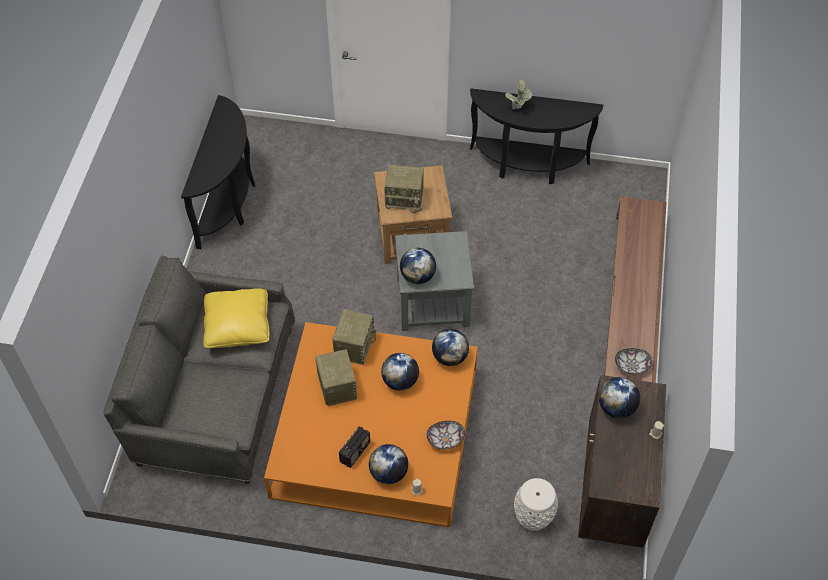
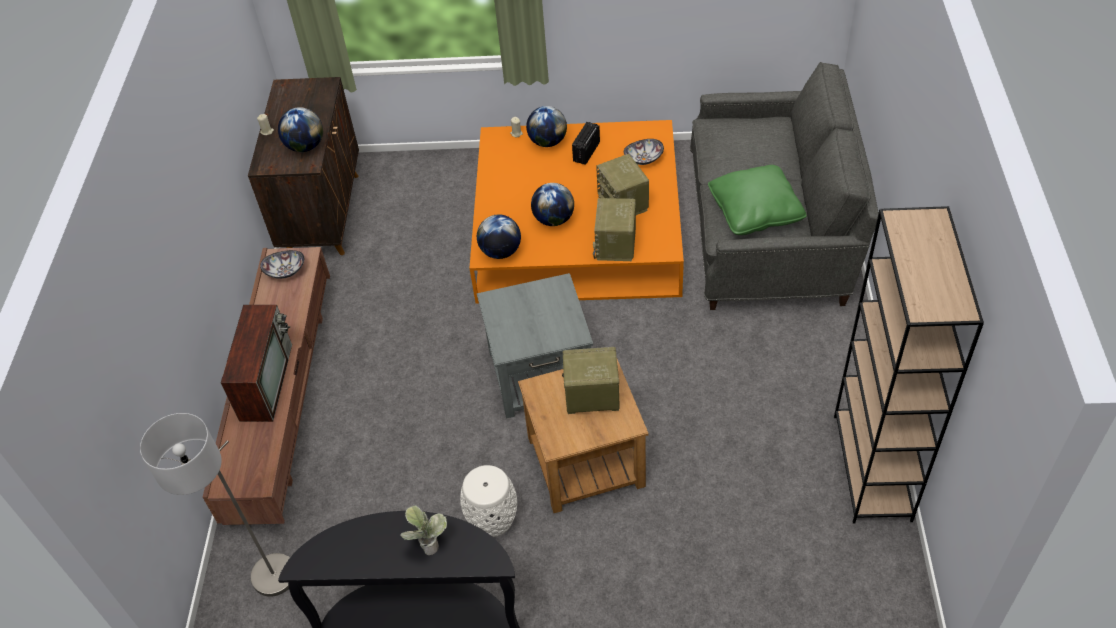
camera: 175 degrees right, 5 degrees down
black console table [181,95,255,249] -> beige bookcase [834,206,984,524]
yellow pillow [203,288,269,348] -> green pillow [708,165,807,235]
globe [400,248,436,284] -> none
bowl [427,421,465,449] -> bowl moved to [624,139,664,165]
white stool [514,478,558,531] -> white stool moved to [460,465,517,537]
none -> grey floor lamp [140,413,290,597]
none -> television [221,305,292,422]

